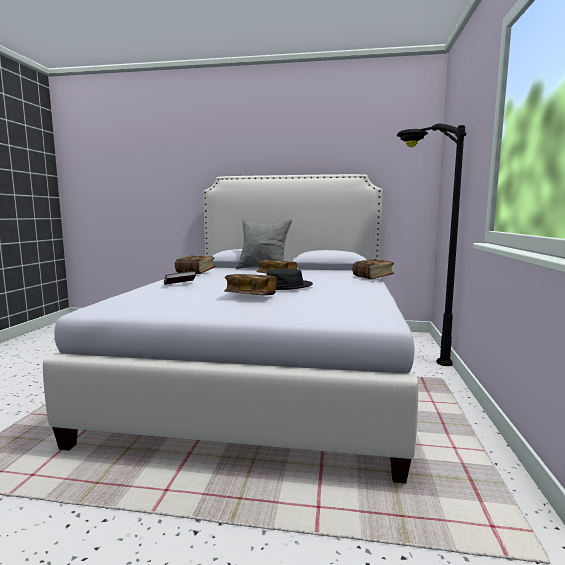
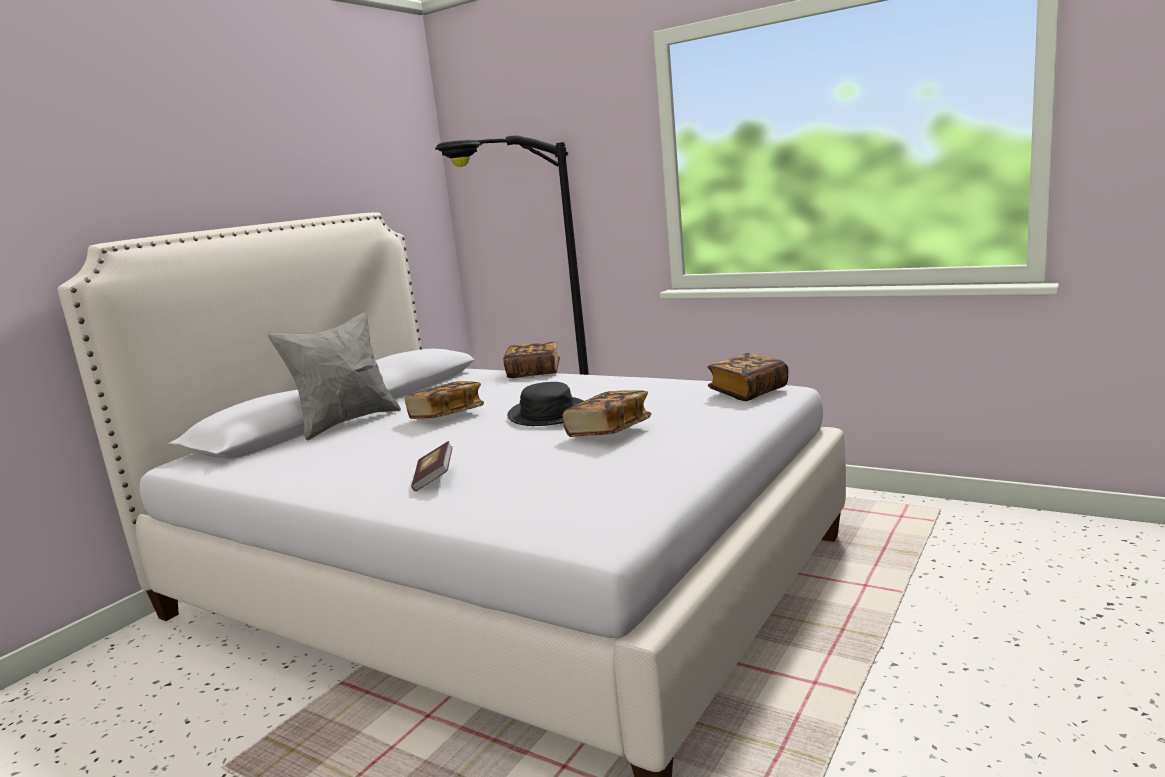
camera: 65 degrees left, 5 degrees up
book [175,256,215,274] -> book moved to [707,353,788,401]

